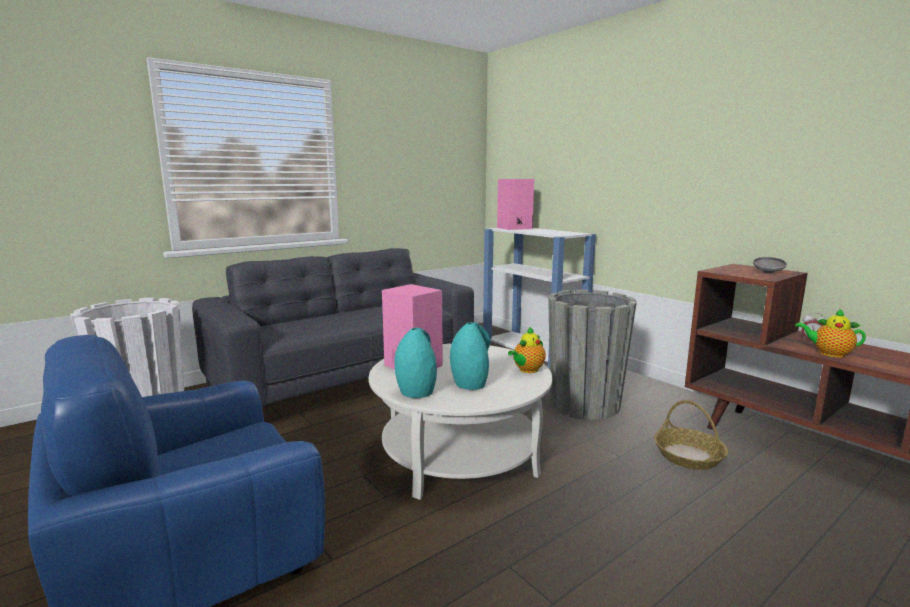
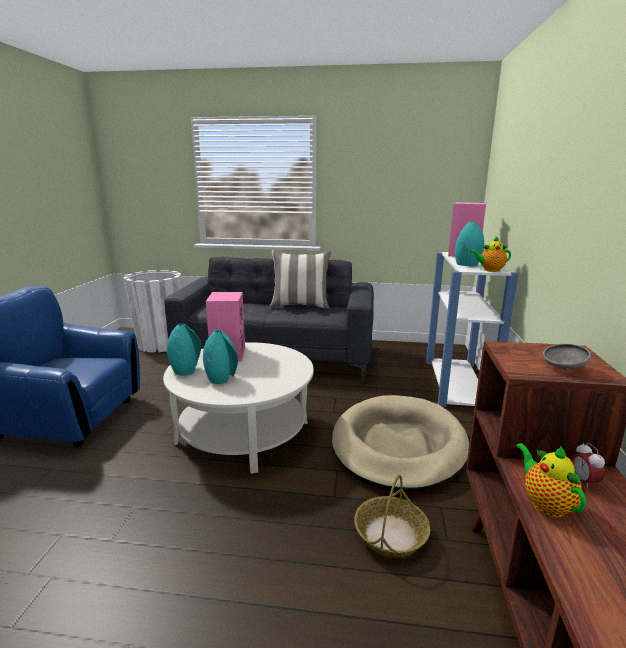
camera: 45 degrees right, 5 degrees up
teapot [508,327,546,373] -> teapot moved to [469,236,511,272]
grey planter [548,289,637,420] -> beige dog bed [332,395,469,492]
none -> pillow [270,251,331,309]
none -> turquoise vase [455,222,484,267]

